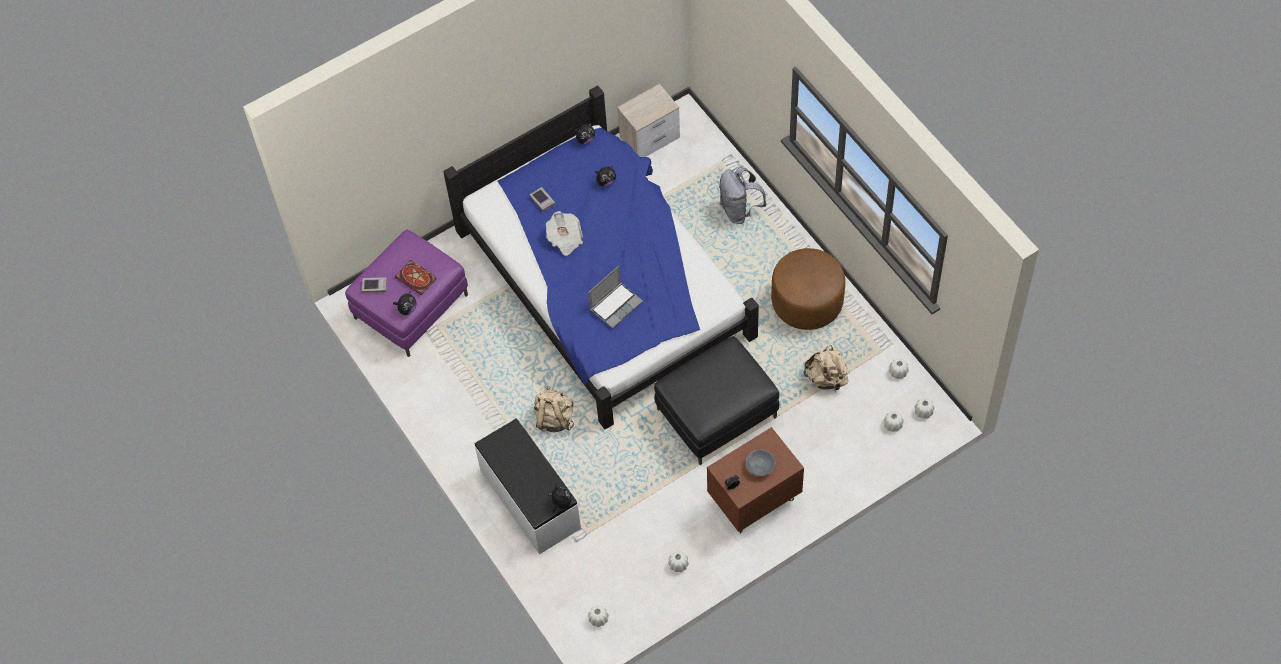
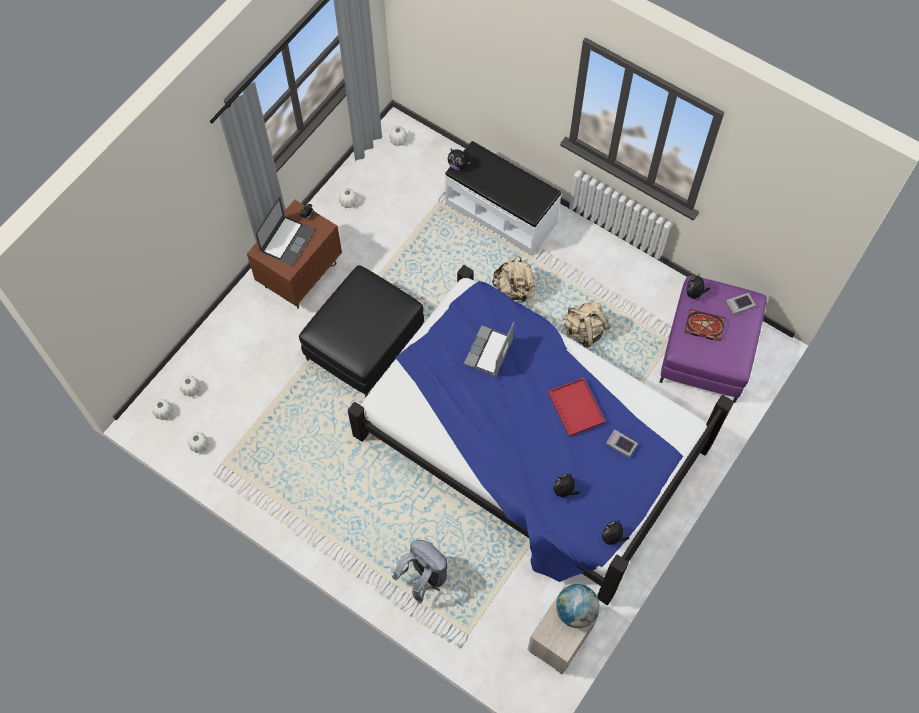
camera: 155 degrees right, 5 degrees up
newspaper [546,211,583,256] -> red tray [548,378,605,437]
grey bowl [746,449,776,476] -> laptop [256,197,315,266]
brown ottoman [771,248,845,330] -> none
beige backpack [804,345,850,392] -> beige backpack moved to [563,301,611,347]
none -> globe [556,584,600,628]

